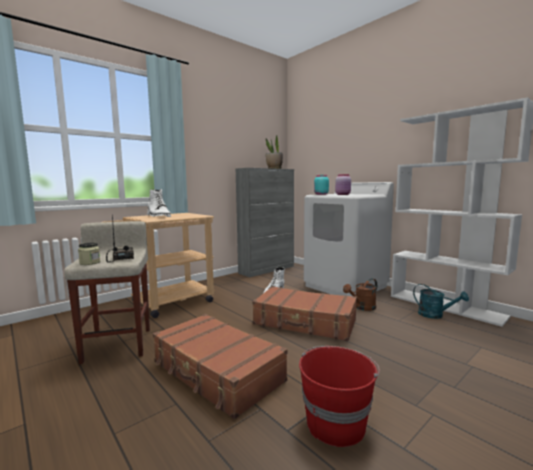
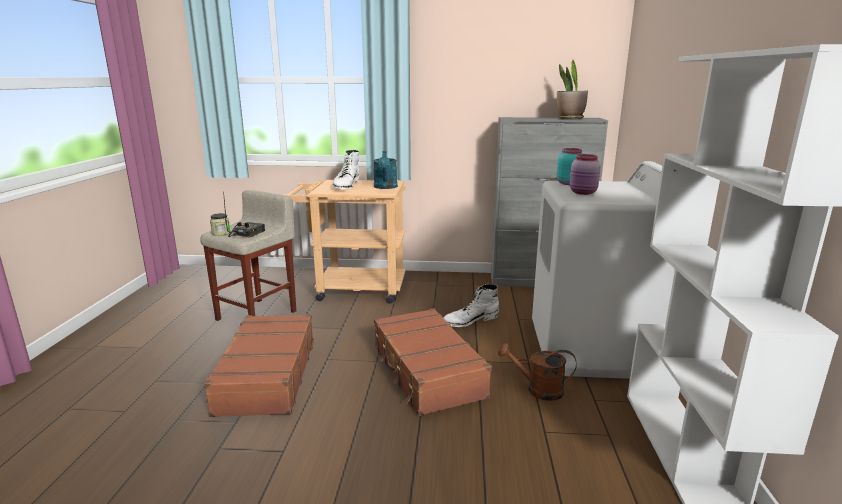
camera: 45 degrees right, 10 degrees up
red bucket [299,346,380,447] -> none
turquoise watering can [413,284,469,319] -> turquoise watering can moved to [373,151,398,189]

